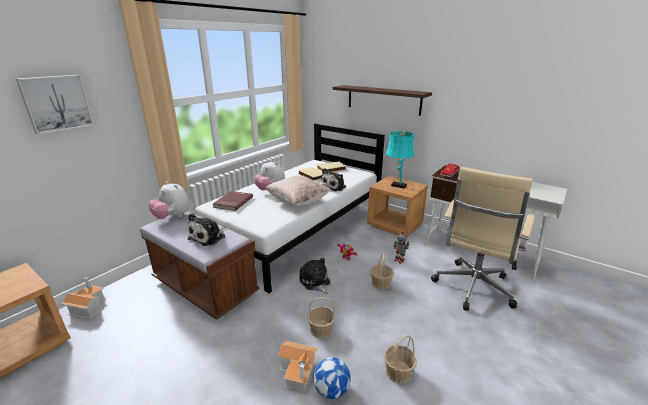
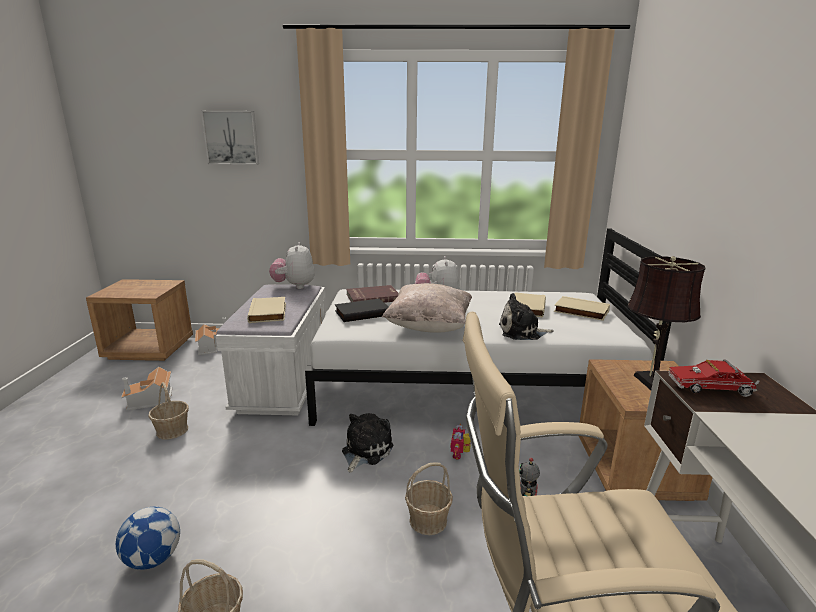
camera: 55 degrees right, 5 degrees down
brown bench [140,210,259,320] -> white bench [216,284,326,415]
plush toy [188,213,225,246] -> beige book [247,297,286,323]
toy house [278,341,318,393] -> toy house moved to [121,367,172,410]
basket [307,297,336,339] -> basket moved to [149,382,189,439]
shelf [333,85,432,116] -> none
turquoise table lamp [386,131,414,189] -> brown table lamp [627,256,705,390]
none -> black book [335,299,389,322]

